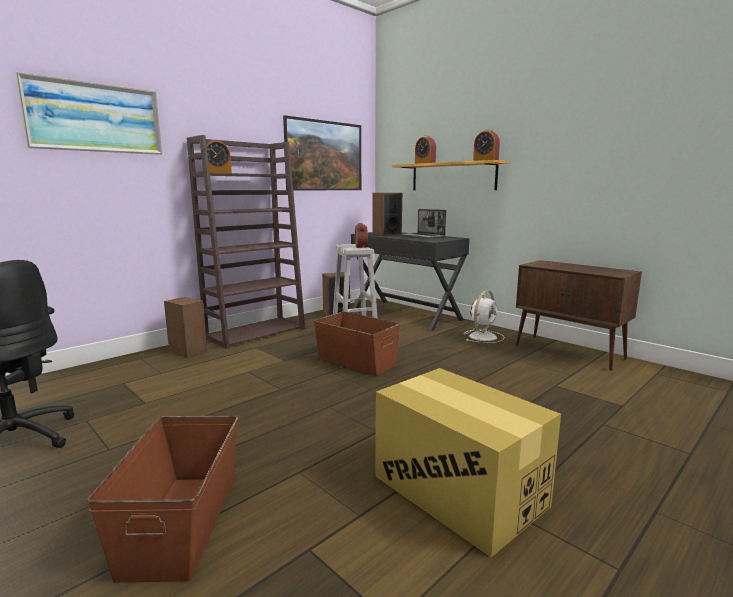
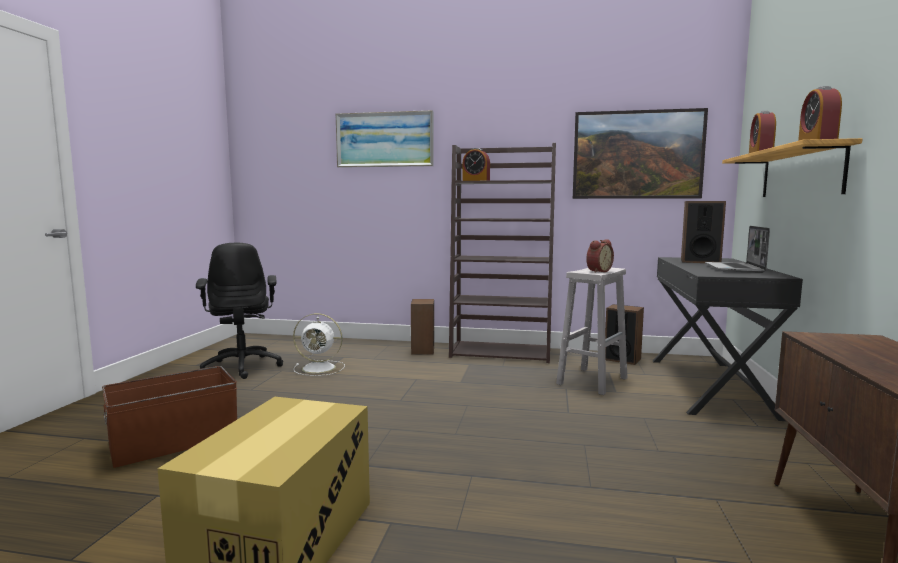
camera: 55 degrees right, 5 degrees down
brown storage box [314,311,400,376] -> none
white fan [465,290,504,343] -> white fan moved to [293,313,345,376]

